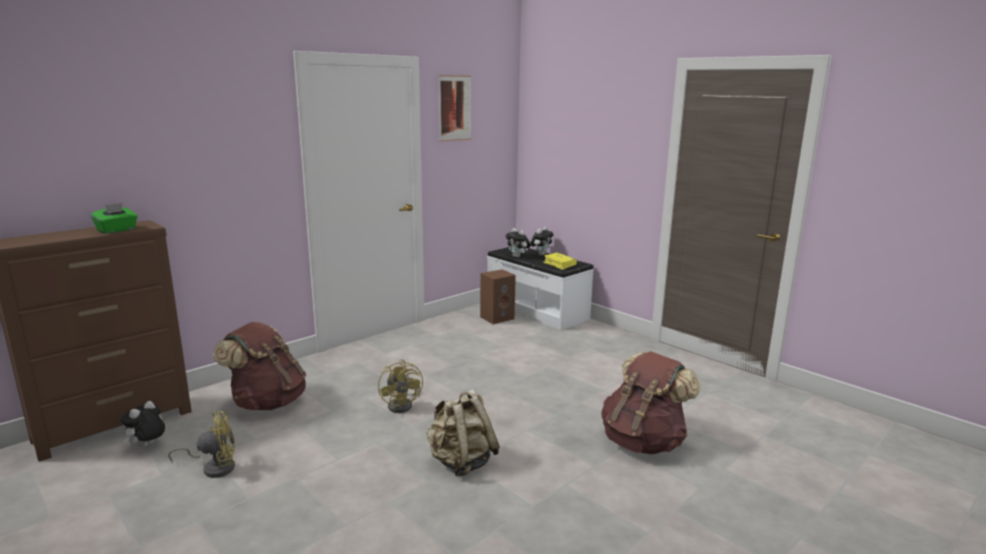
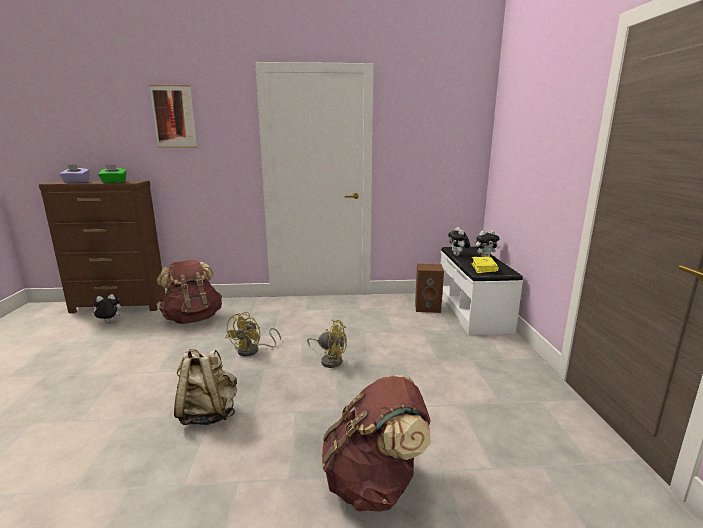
camera: 40 degrees right, 0 degrees up
yellow fan [168,411,235,478] -> yellow fan moved to [307,320,347,368]
picture [439,75,471,142] -> picture moved to [150,85,197,148]
none -> purple tissue box [59,165,90,183]

